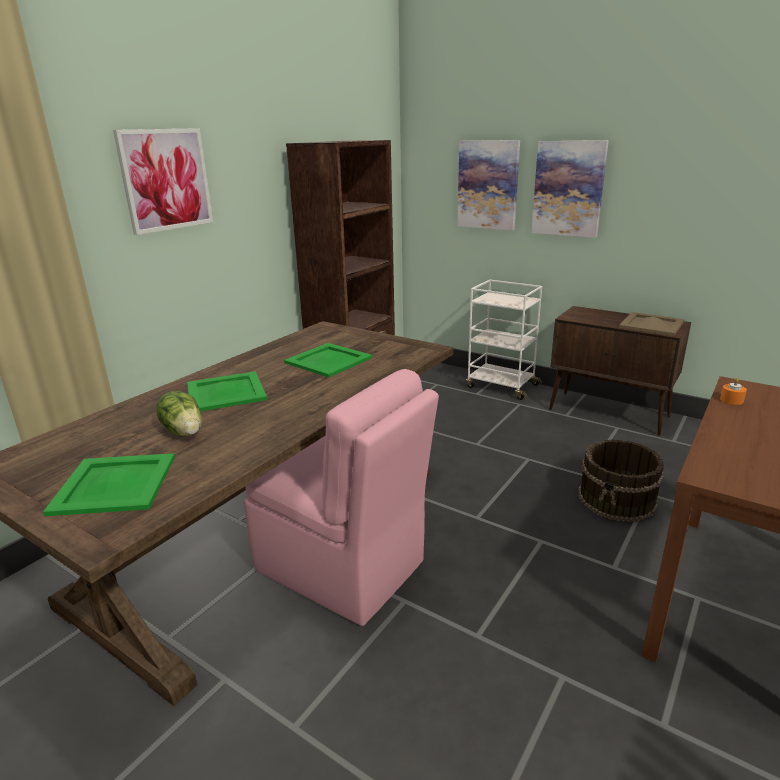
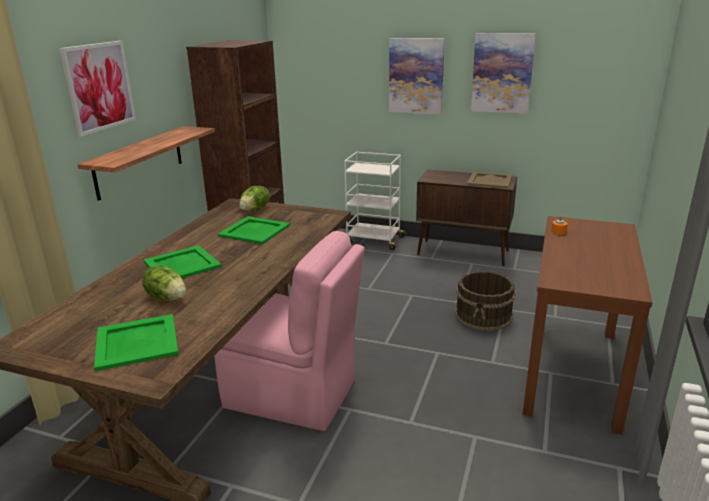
camera: 15 degrees left, 0 degrees up
picture [457,140,520,230] -> picture moved to [471,33,536,114]
none -> shelf [77,126,215,201]
none -> lettuce [239,186,270,211]

